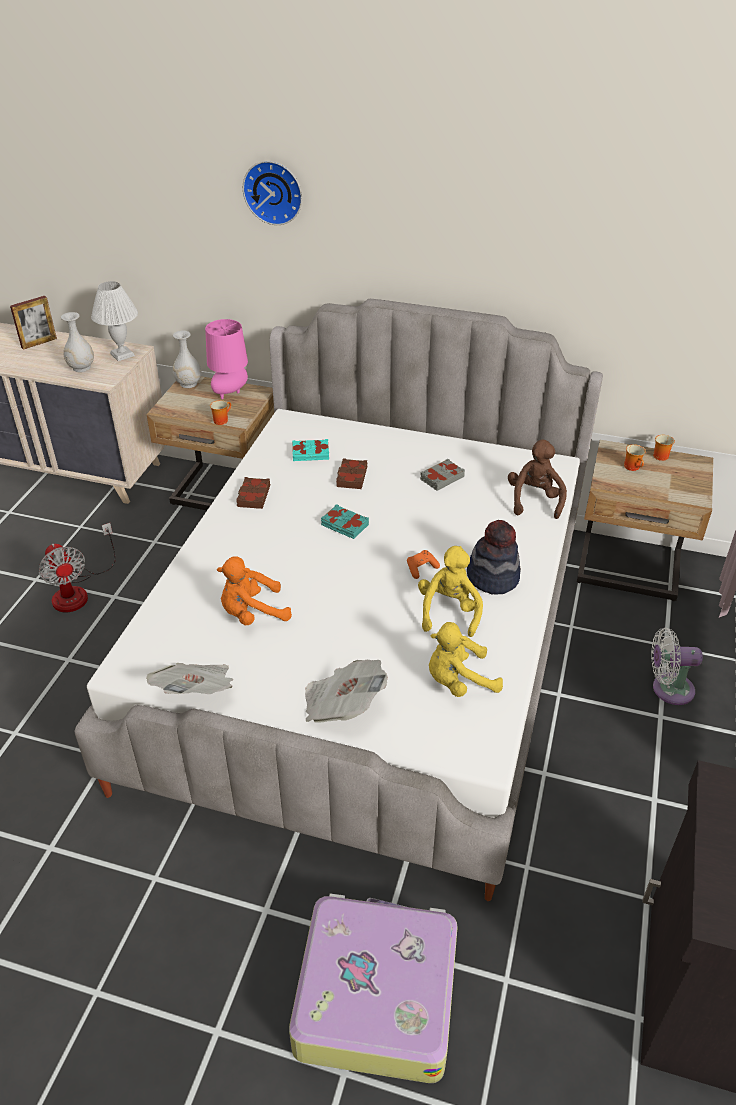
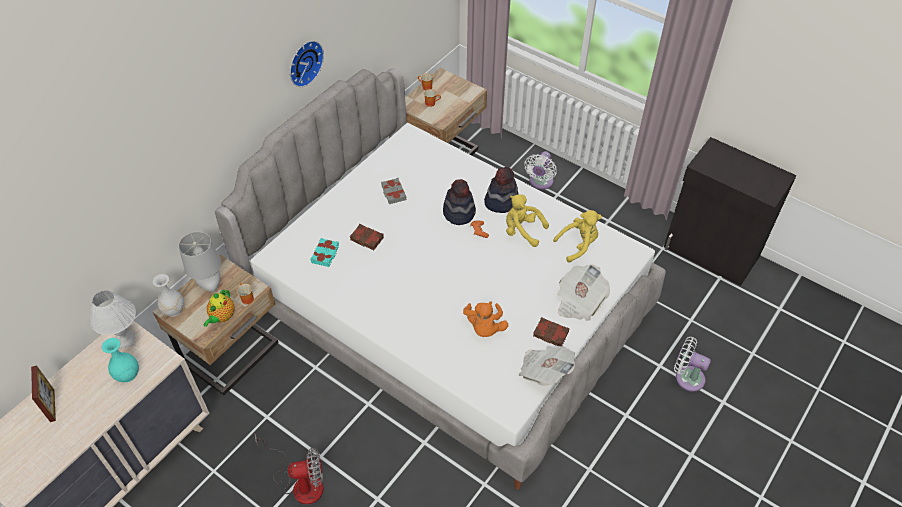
camera: 70 degrees left, 10 degrees up
white vase [61,312,94,372] -> turquoise vase [102,338,139,382]
pink table lamp [205,319,248,399] -> grey table lamp [178,232,221,293]
brown book [236,477,270,509] -> brown book moved to [533,317,570,346]
wall clock [243,161,302,225] -> wall clock moved to [290,41,324,87]
suitcase [289,893,458,1083] -> white fan [674,337,711,392]
turquoise book [321,504,369,539] -> none
yellow plush toy [429,622,503,697] -> yellow plush toy turned 120 degrees counterclockwise [553,210,602,262]
brown plush toy [508,440,567,519] -> none
none -> teapot [203,289,235,327]
none -> hat [443,179,476,225]

